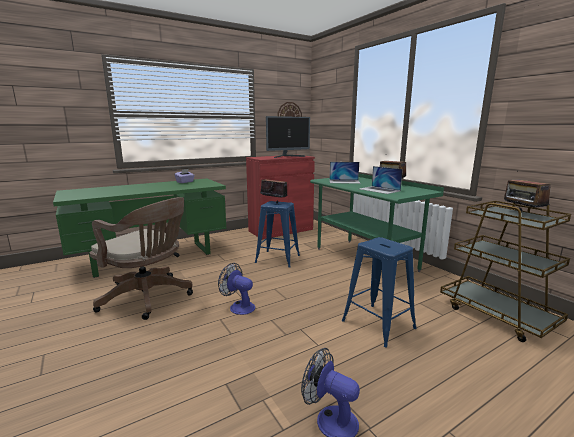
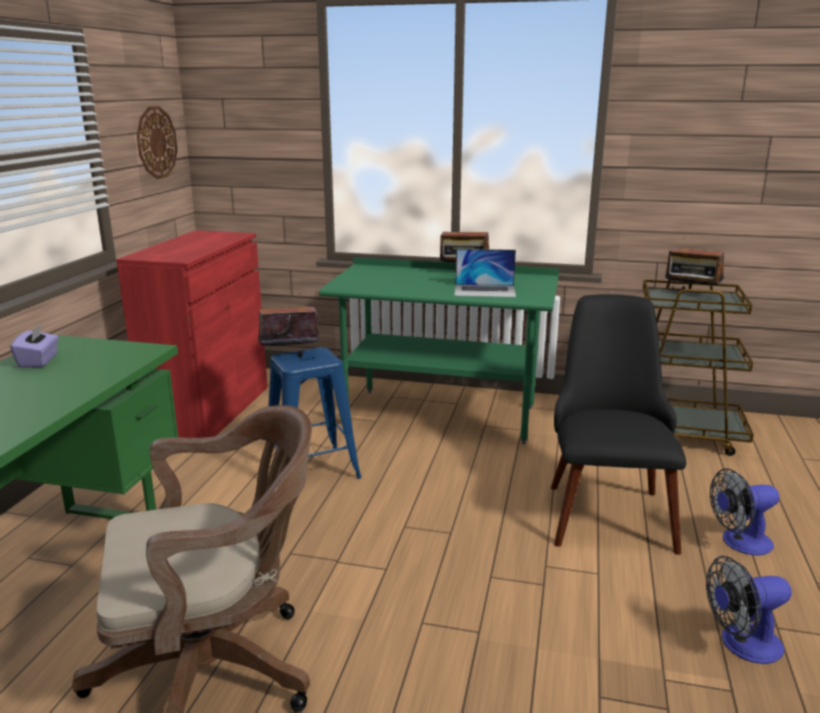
camera: 45 degrees left, 5 degrees up
fan [218,263,256,315] -> fan moved to [710,468,780,555]
monitor [266,116,310,158] -> none
laptop [329,162,361,184] -> none
blue stool [342,237,417,348] -> black chair [551,294,686,555]

